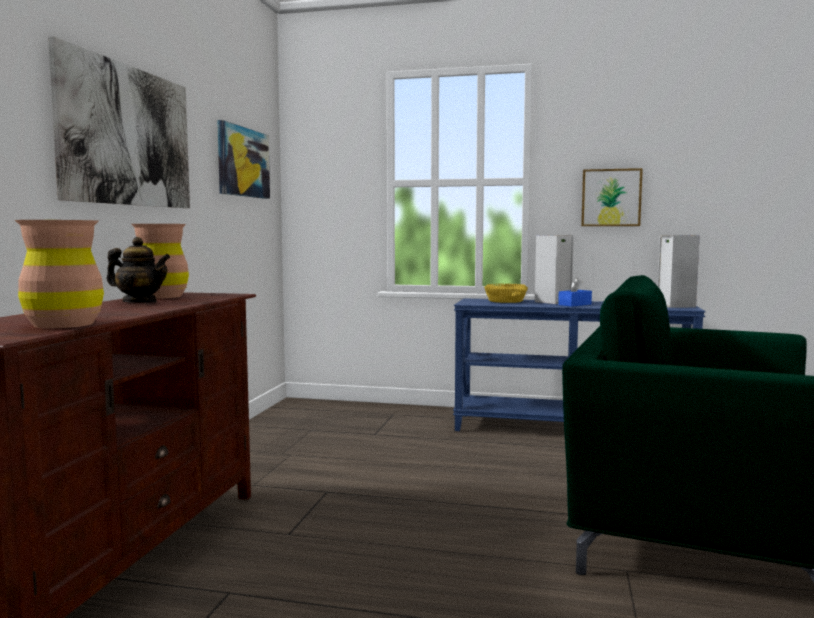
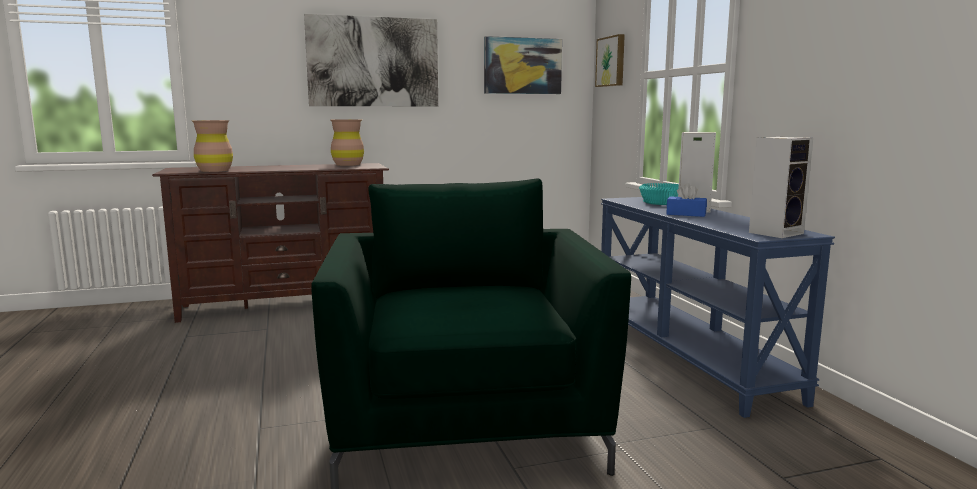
camera: 60 degrees right, 5 degrees up
teapot [107,237,170,302] -> none
yellow bowl [484,283,528,303] -> turquoise bowl [639,183,679,205]
picture [581,168,643,226] -> picture moved to [595,34,625,87]

